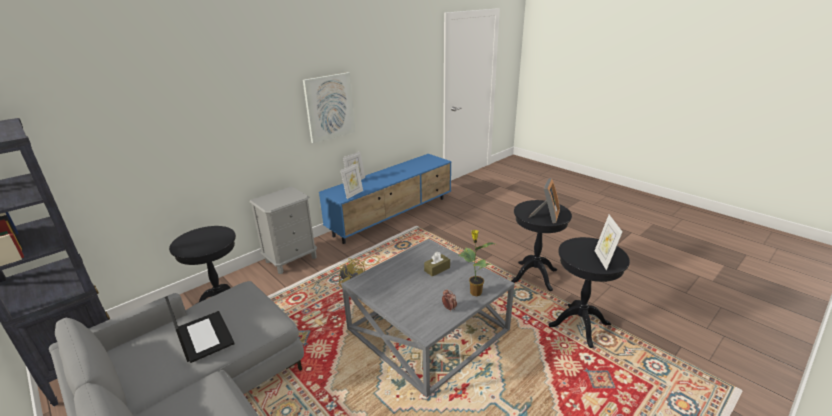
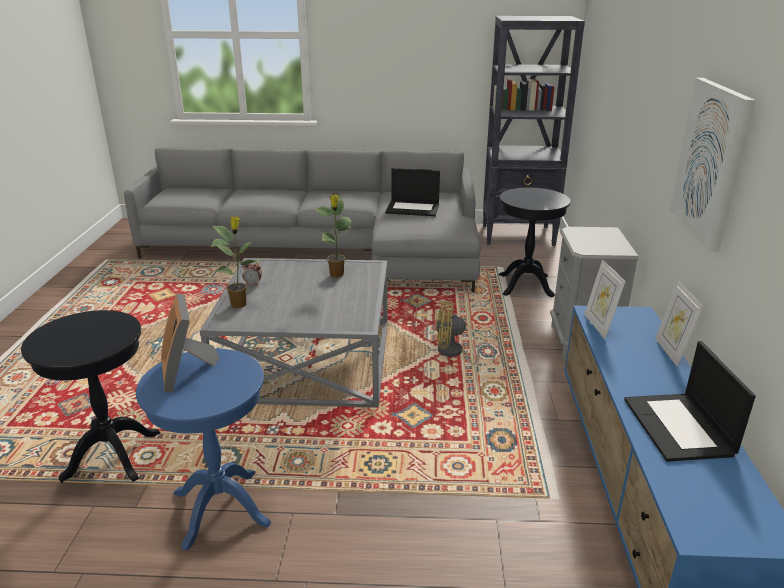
camera: 135 degrees right, 0 degrees up
brown tissue box [424,252,450,277] -> none
black side table [511,200,572,291] -> blue side table [136,349,271,551]
picture frame [595,215,623,270] -> none
none -> potted plant [316,194,352,278]
none -> laptop [624,341,756,462]

